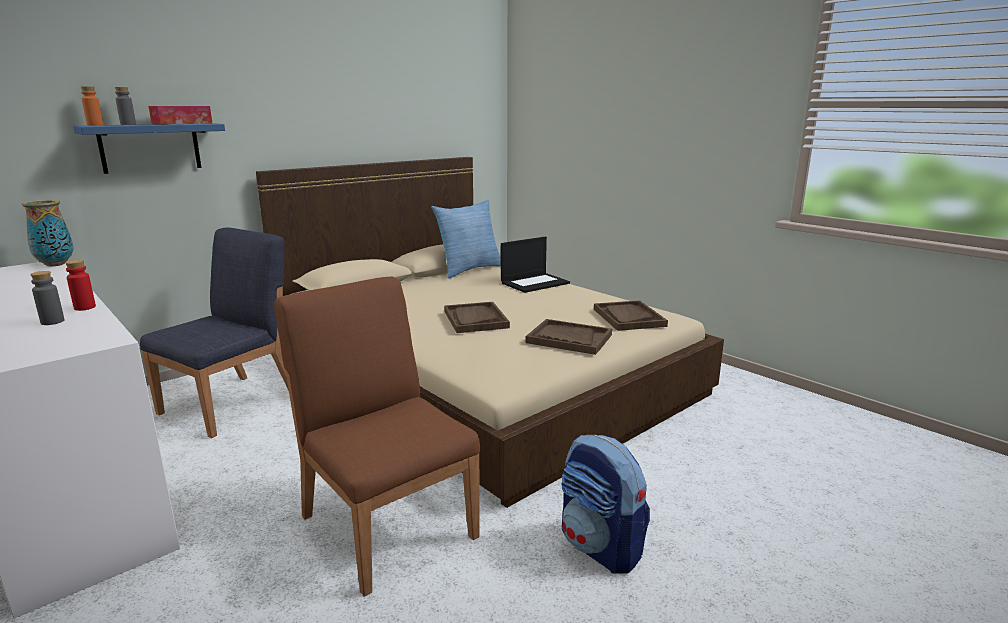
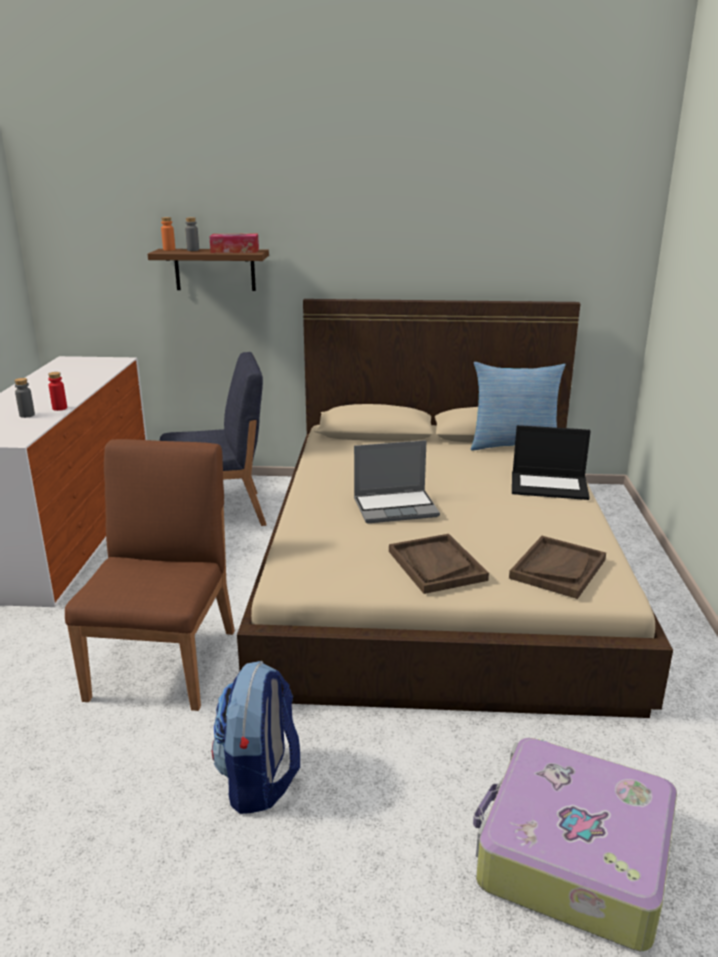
camera: 45 degrees right, 5 degrees up
vase [22,200,74,266] -> none
blue shelf [73,123,225,174] -> brown shelf [148,249,269,291]
brown tray [444,302,510,333] -> laptop [354,440,440,523]
none -> suitcase [473,738,677,952]

